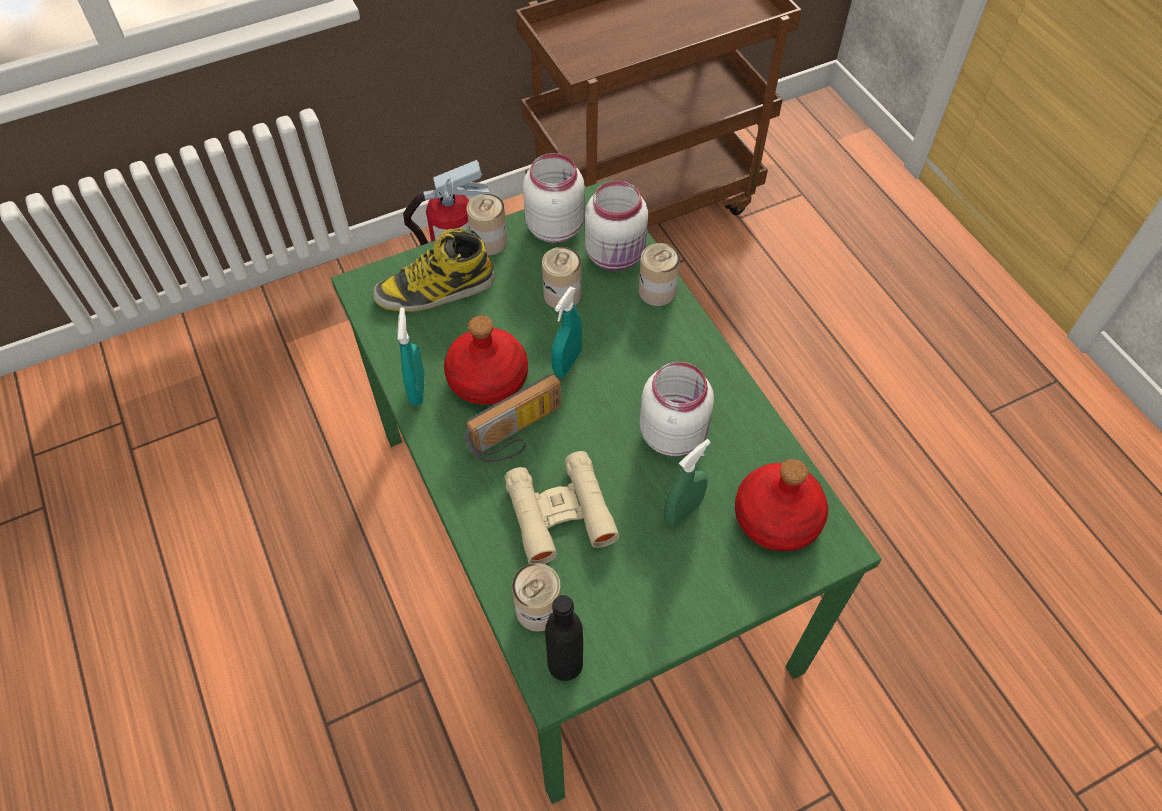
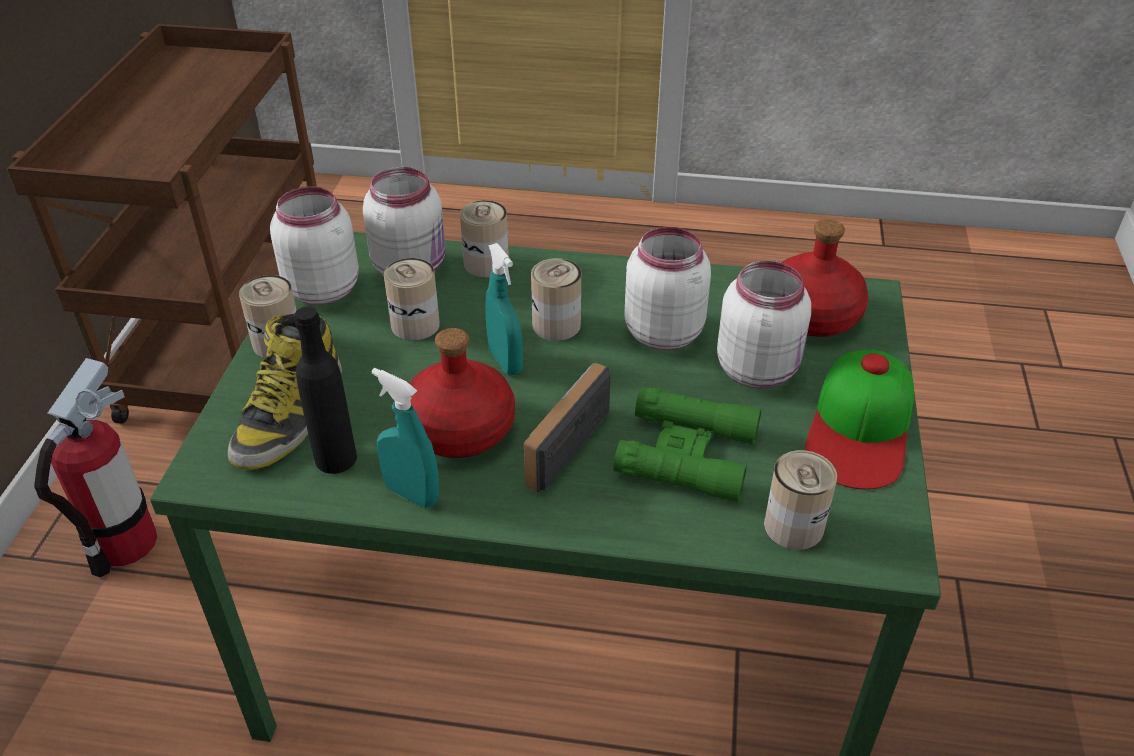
camera: 55 degrees left, 15 degrees down
radio [465,374,561,462] -> radio turned 150 degrees counterclockwise [524,362,611,493]
beige binoculars [505,451,620,564] -> green binoculars [613,387,761,502]
black bottle [545,595,583,681] -> black bottle moved to [294,307,357,474]
green spray bottle [664,439,711,526] -> white jar [717,261,811,389]
none -> can [531,258,581,341]
none -> cap [805,349,914,489]

